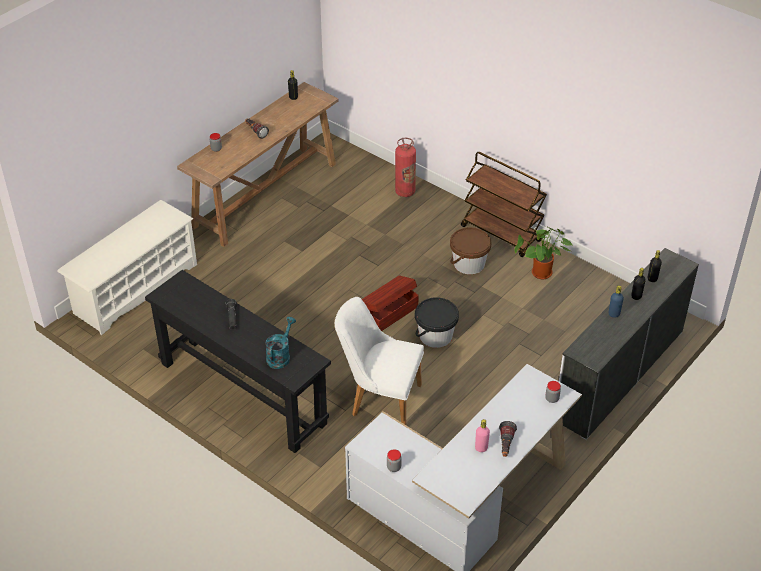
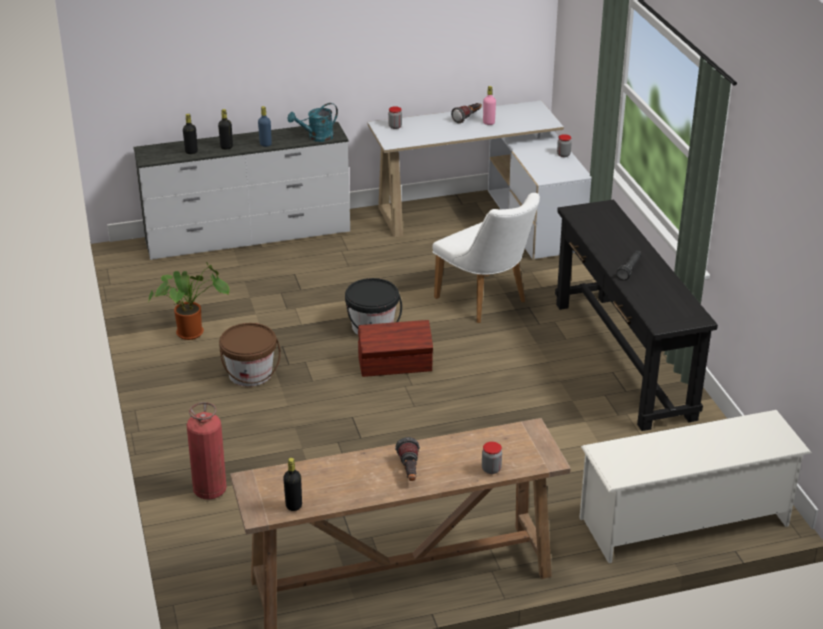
camera: 145 degrees left, 10 degrees down
turquoise watering can [266,317,296,369] -> turquoise watering can moved to [287,103,338,142]
brown cart [461,152,547,257] -> none

